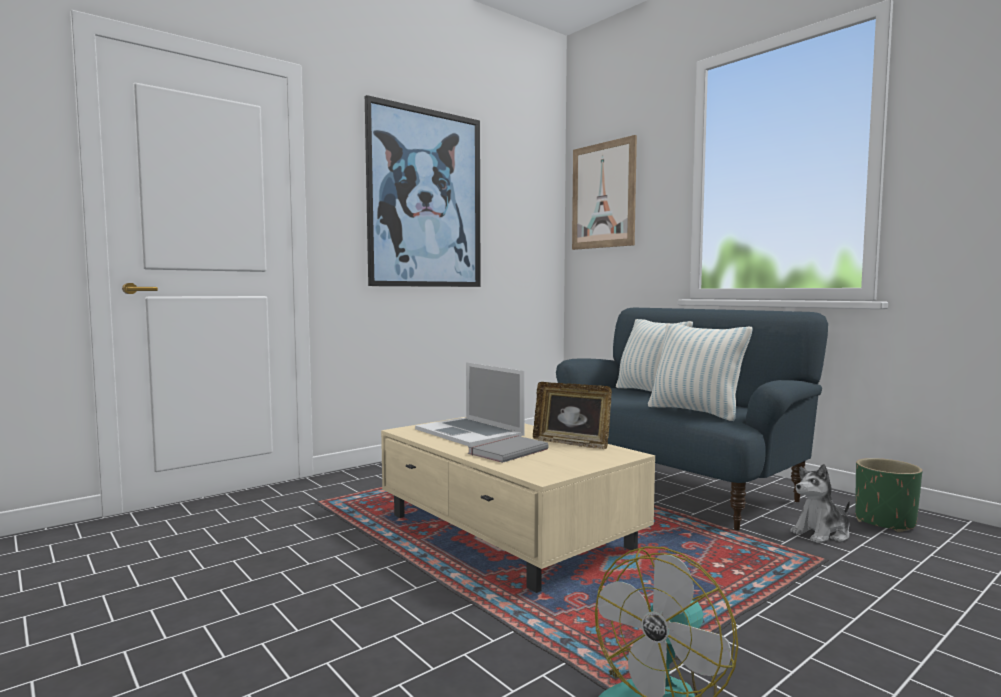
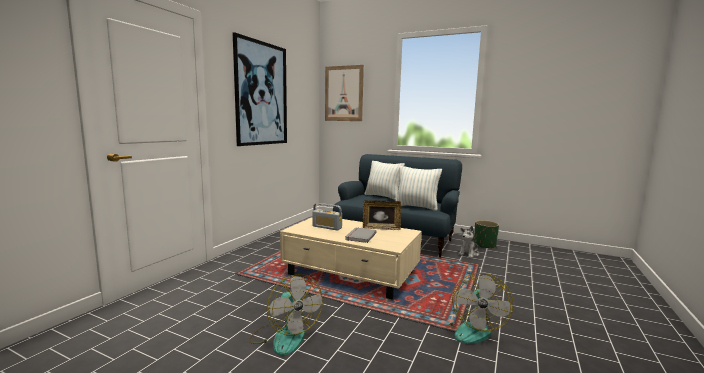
camera: 25 degrees left, 5 degrees up
laptop [415,362,525,446] -> radio [313,203,342,230]
none -> fan [249,274,323,356]

